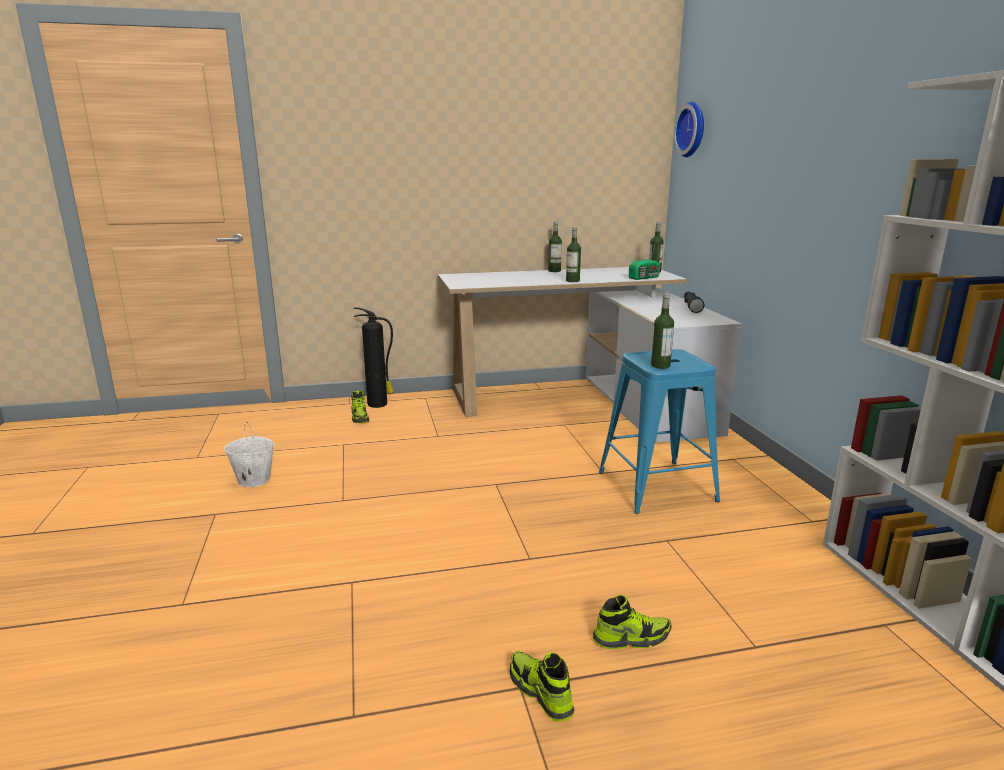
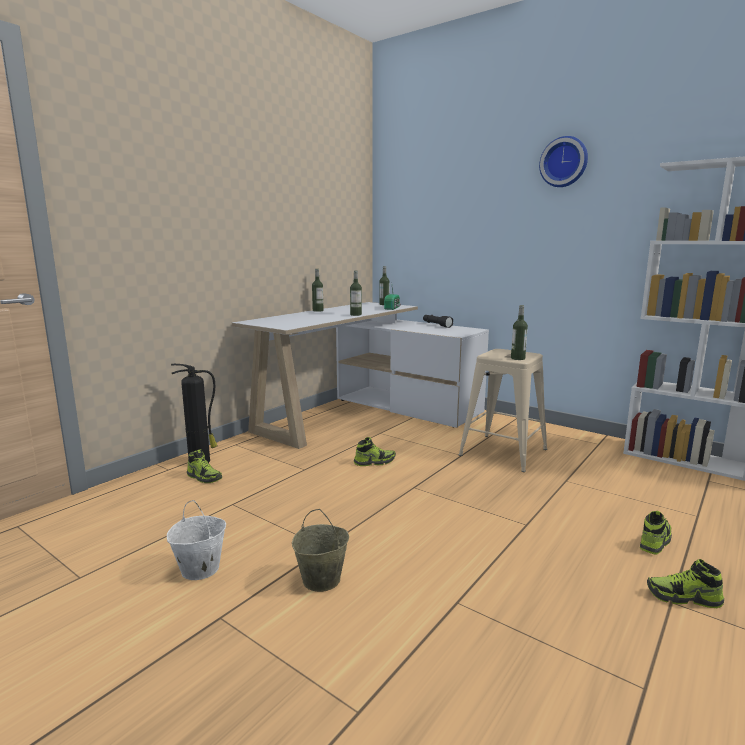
camera: 40 degrees left, 5 degrees down
blue stool [599,349,720,514] -> beige stool [459,349,547,472]
wall clock [673,102,704,157] -> wall clock moved to [539,136,588,187]
none -> beige bucket [292,509,349,592]
none -> shoe [354,437,396,466]

